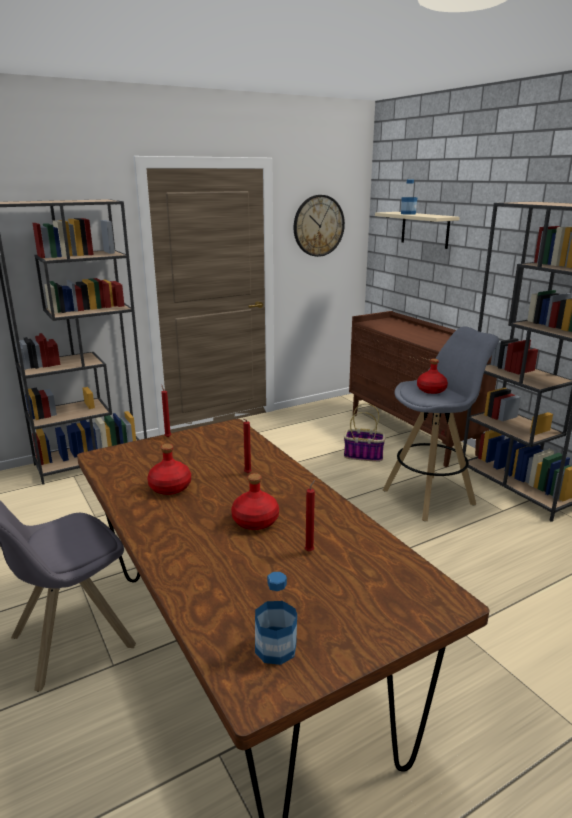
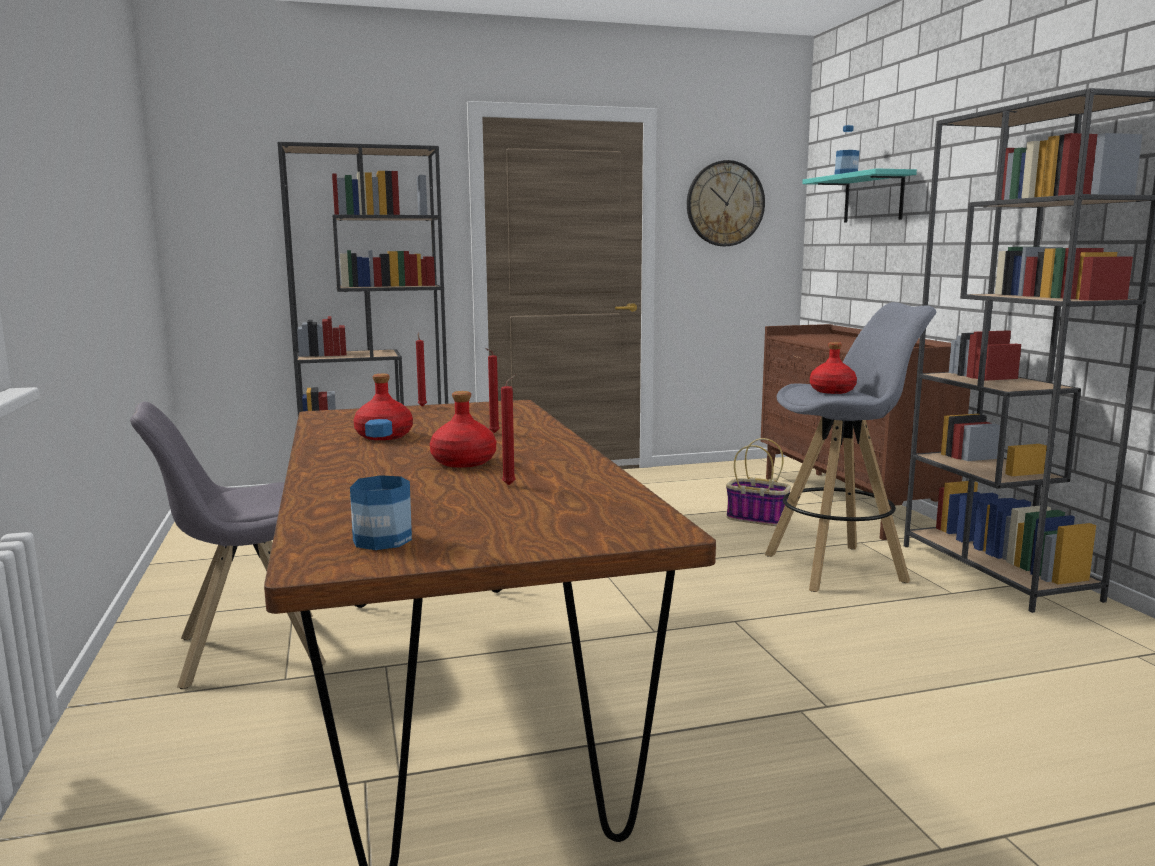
camera: 15 degrees right, 10 degrees down
beige shelf [375,212,460,249] -> turquoise shelf [802,168,917,223]

